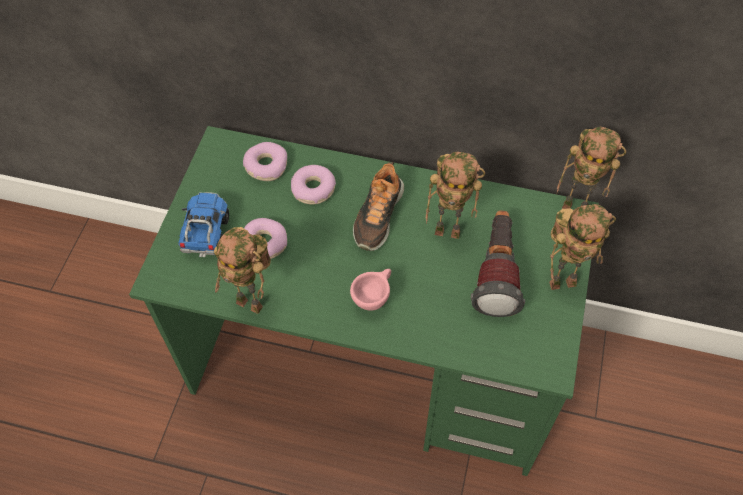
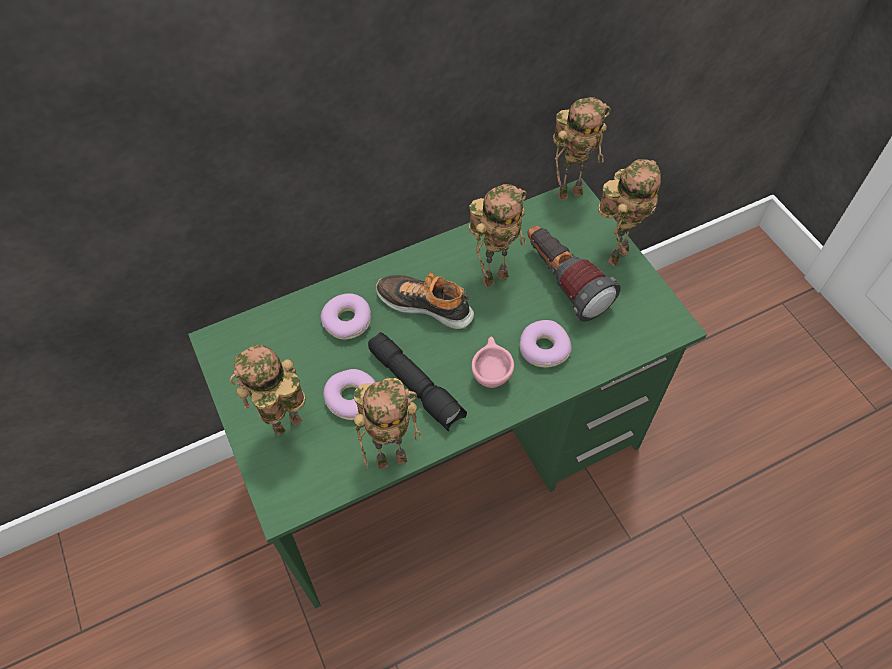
camera: 40 degrees left, 0 degrees up
toy truck [178,192,229,257] -> toy robot [230,345,306,436]
donut [243,142,287,181] -> donut moved to [520,320,572,368]
shoe [353,162,404,251] -> shoe turned 135 degrees clockwise [376,272,474,329]
none -> black flashlight [368,332,467,431]

